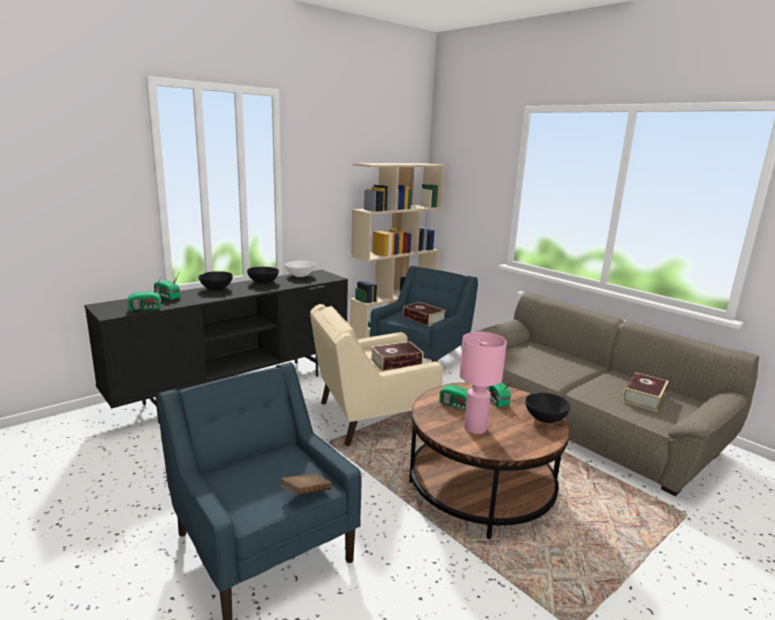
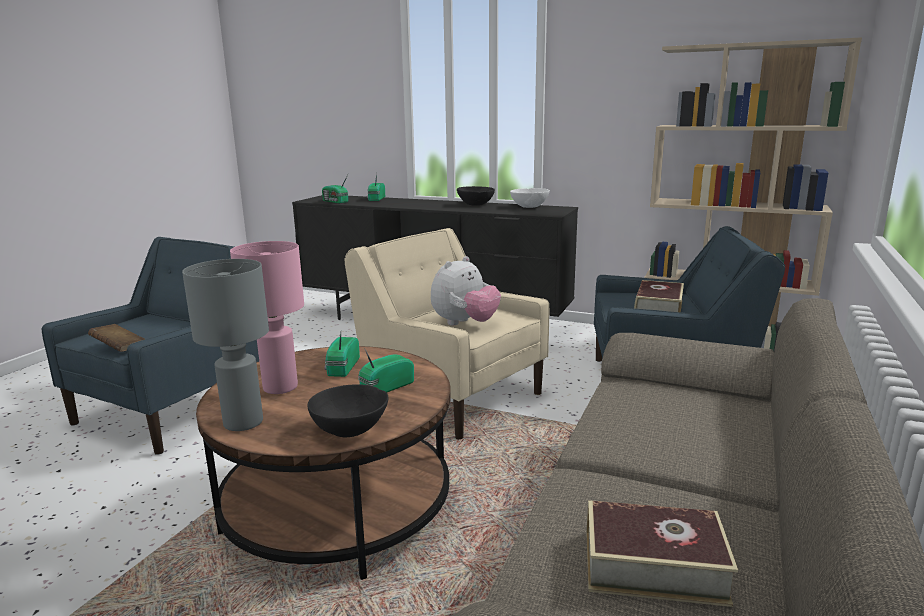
camera: 65 degrees right, 0 degrees up
black bowl [198,271,233,290] -> none
book [370,342,423,371] -> plush toy [431,256,501,325]
none -> grey table lamp [182,259,269,431]

